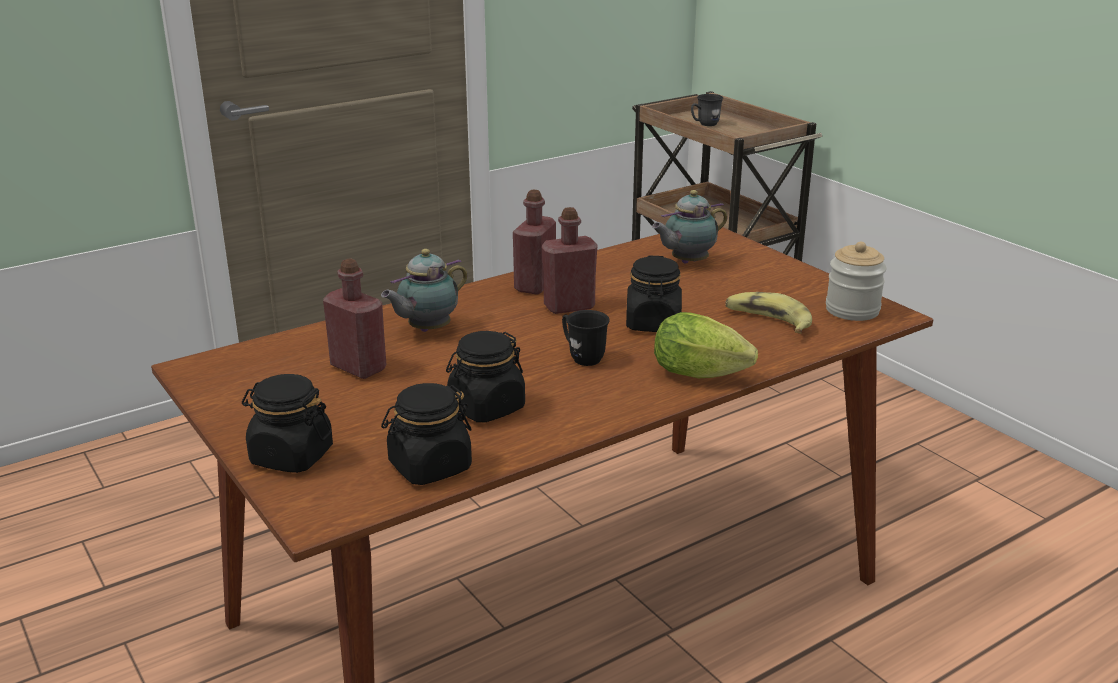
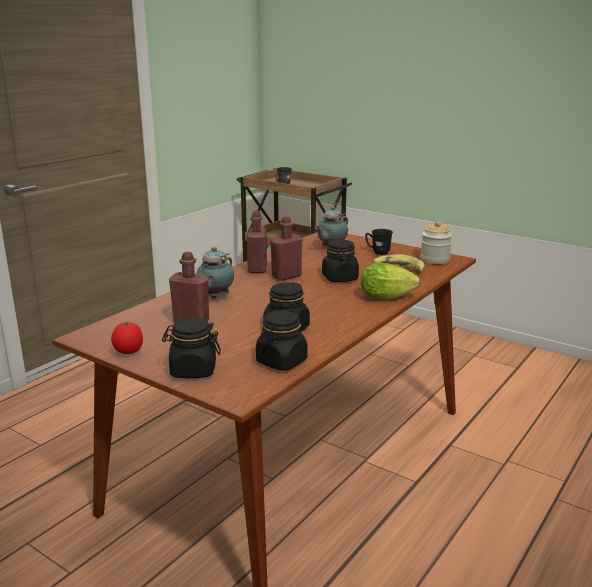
camera: 20 degrees left, 5 degrees down
black mug [562,310,610,366] -> black mug moved to [365,229,393,255]
none -> tomato [111,322,143,354]

